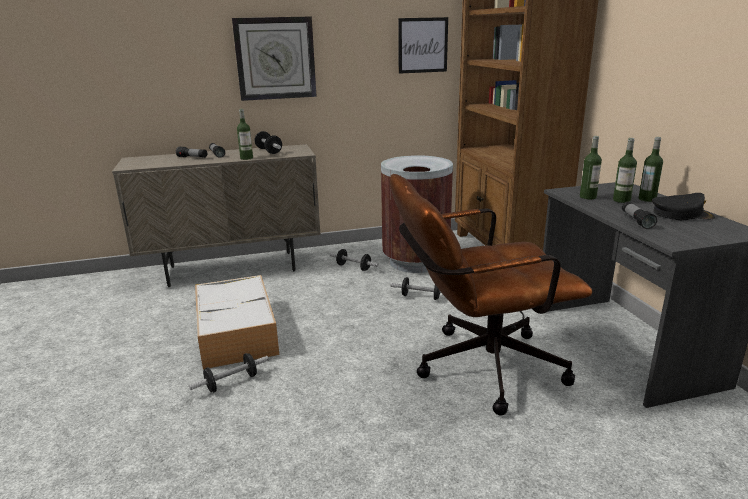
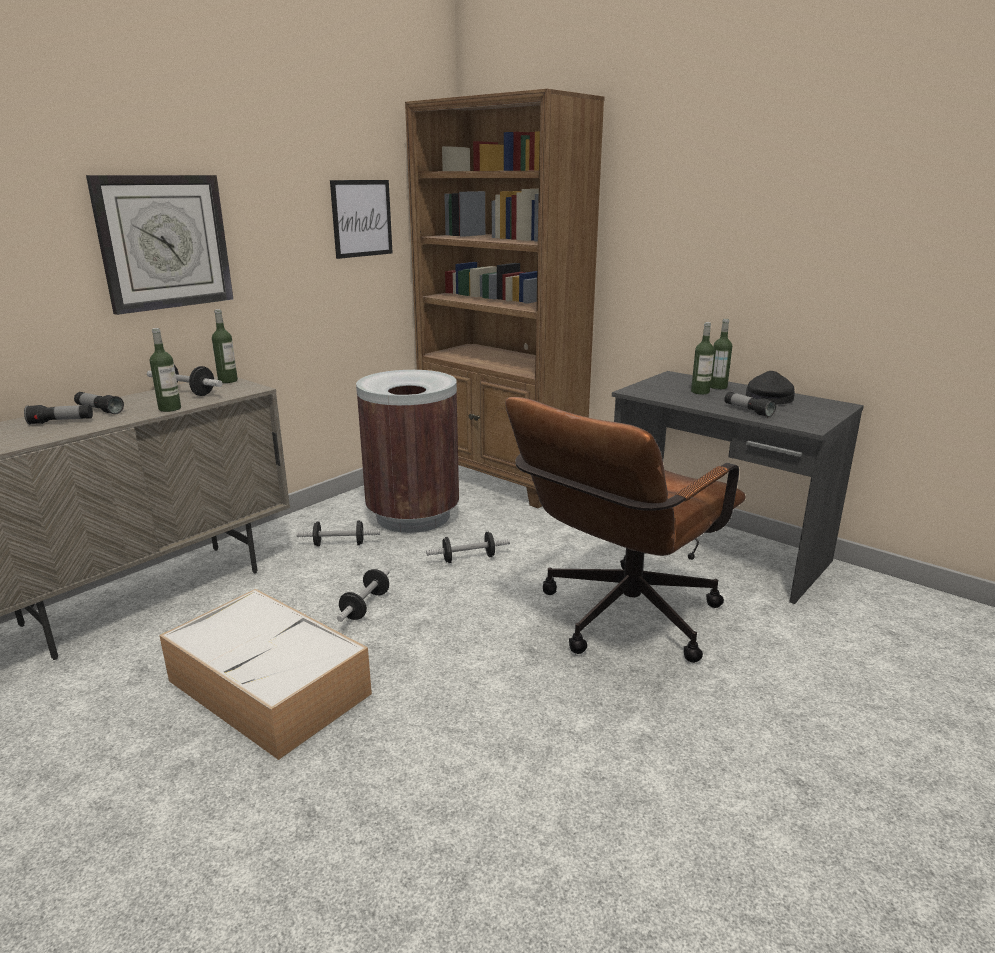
camera: 35 degrees left, 0 degrees up
dumbbell [189,353,269,392] -> dumbbell moved to [337,569,390,622]
bottle [580,136,602,199] -> bottle moved to [212,309,238,383]
black cap [652,193,715,220] -> black cap turned 45 degrees counterclockwise [746,371,795,404]

